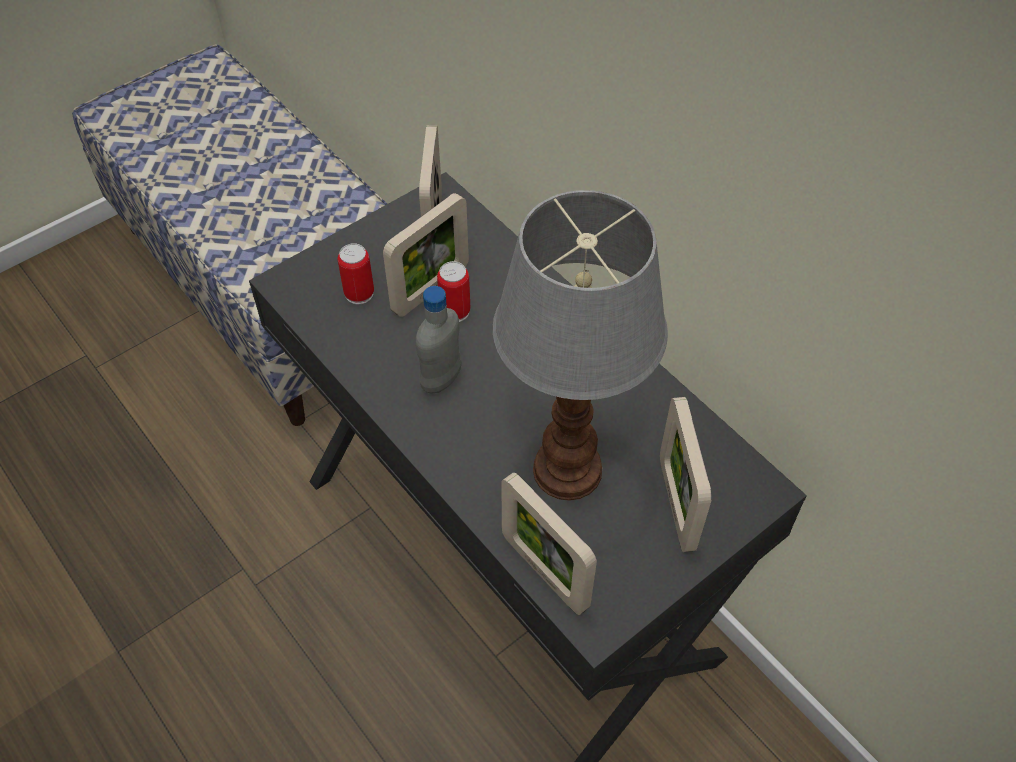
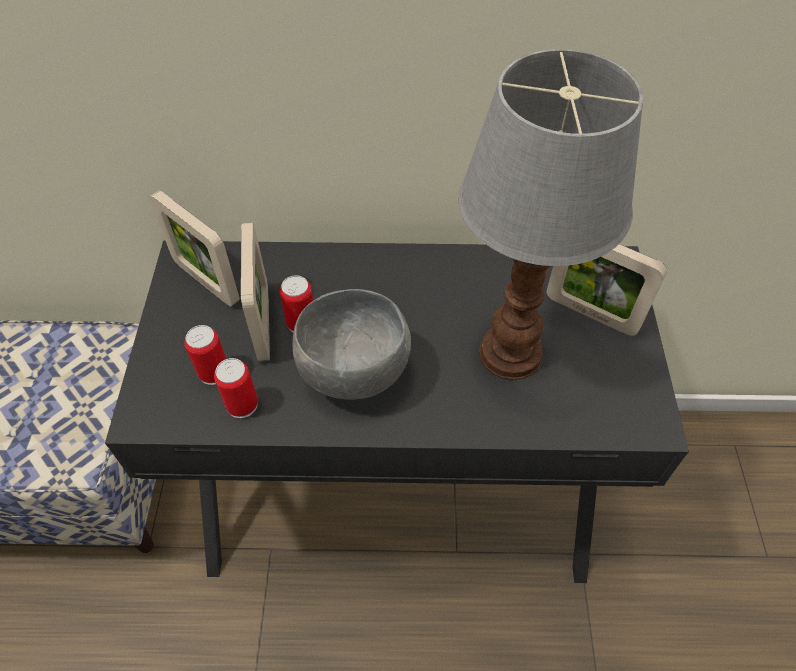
camera: 50 degrees left, 0 degrees up
grey bottle [416,286,462,394] -> grey bowl [293,289,411,400]
picture frame [501,472,597,615] -> none
none -> can [214,358,258,418]

